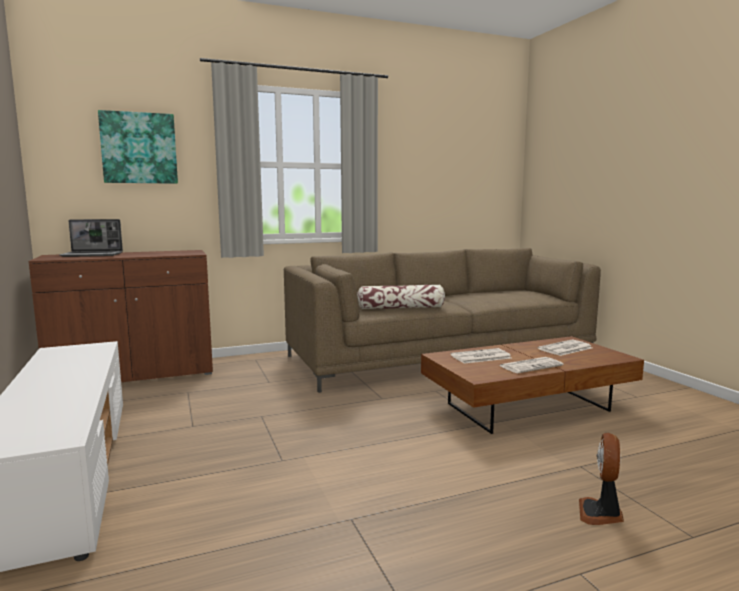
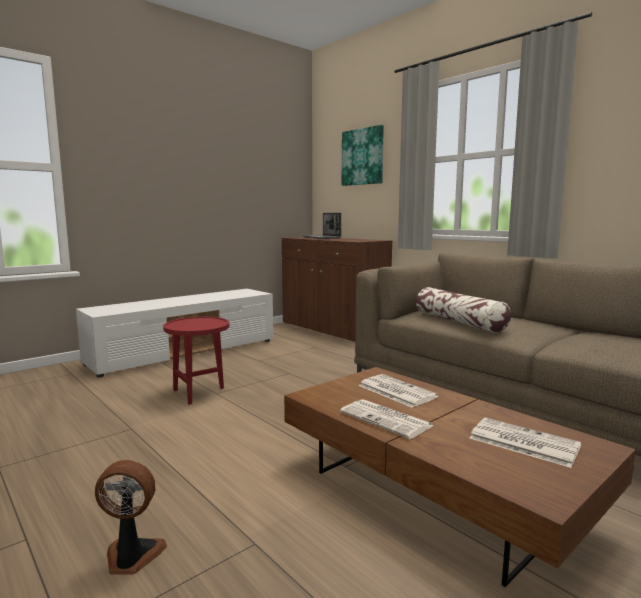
camera: 70 degrees right, 0 degrees up
none -> red side table [163,317,229,405]

